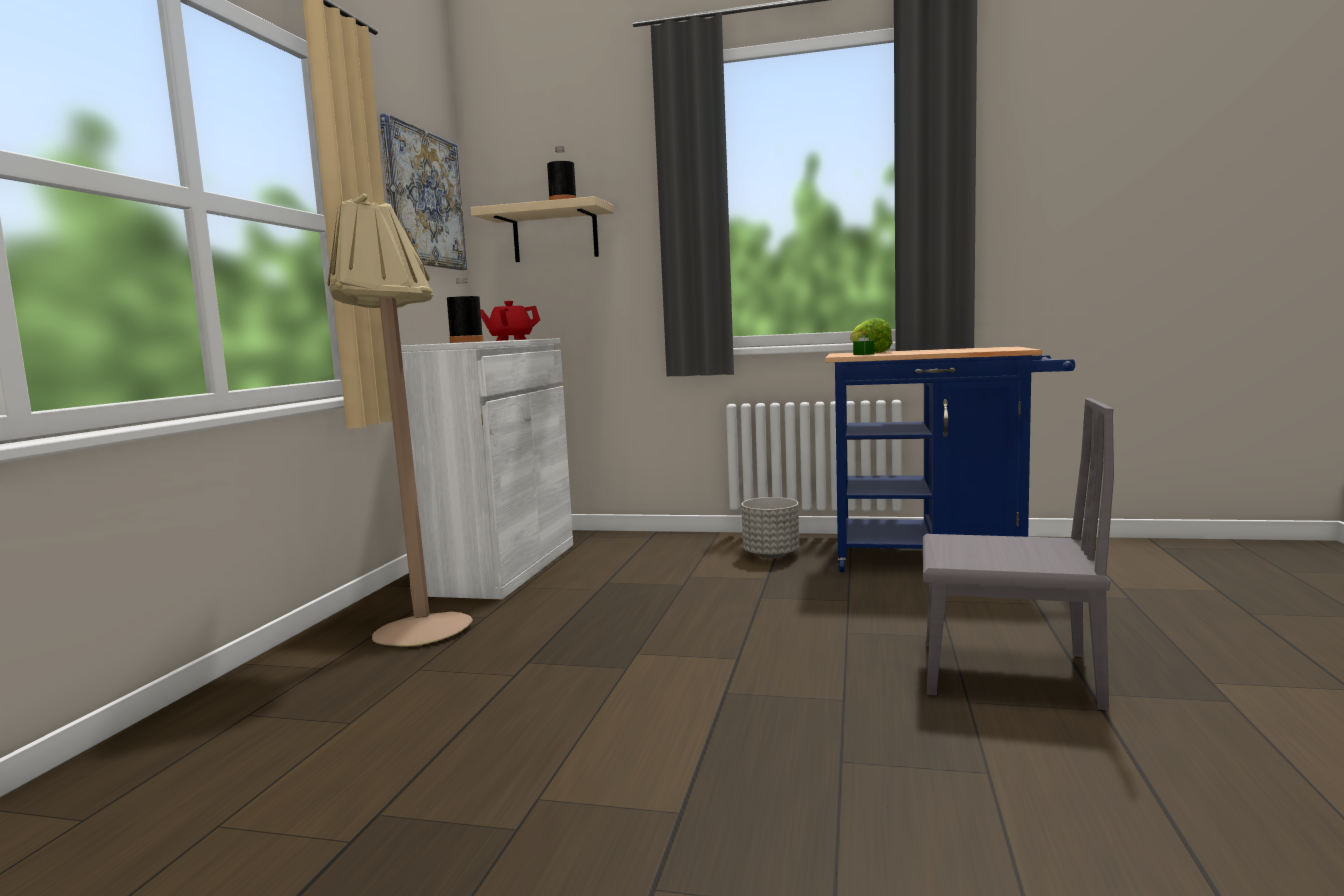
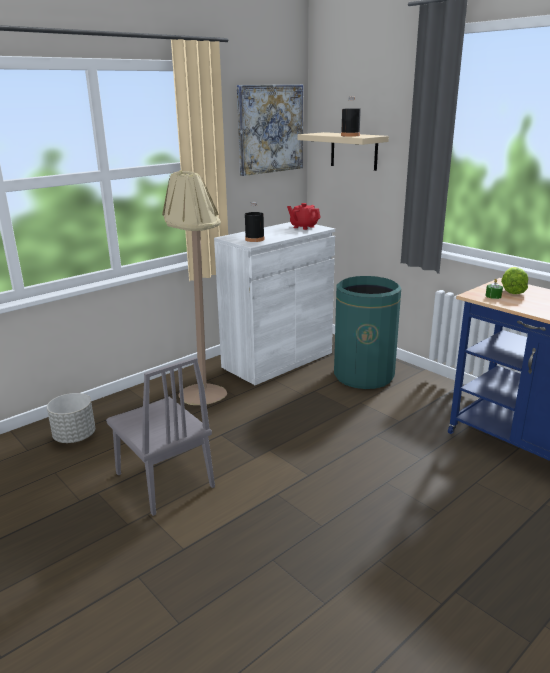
camera: 35 degrees right, 15 degrees up
grey planter [741,497,799,559] -> grey planter moved to [47,393,95,443]
grey chair [923,398,1114,710] -> grey chair moved to [106,357,215,516]
none -> green trash can [334,276,401,389]

